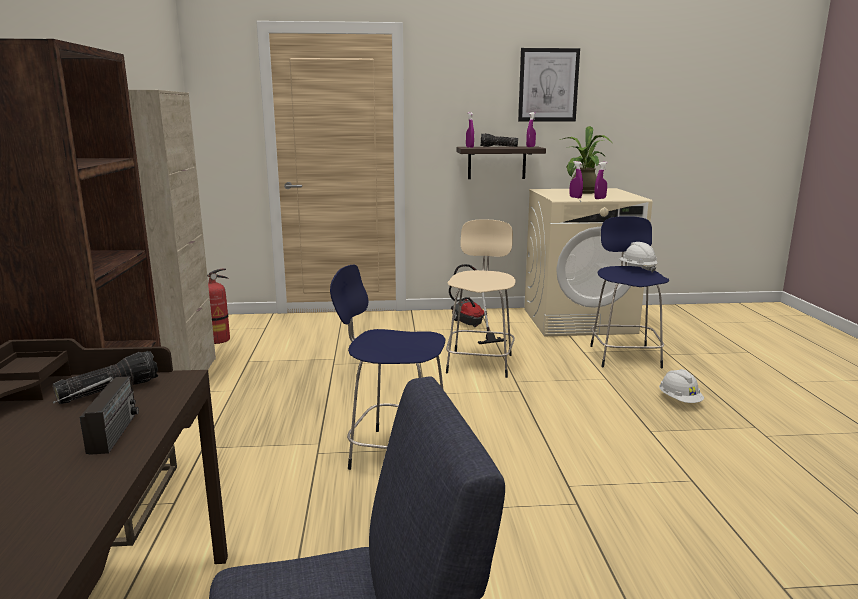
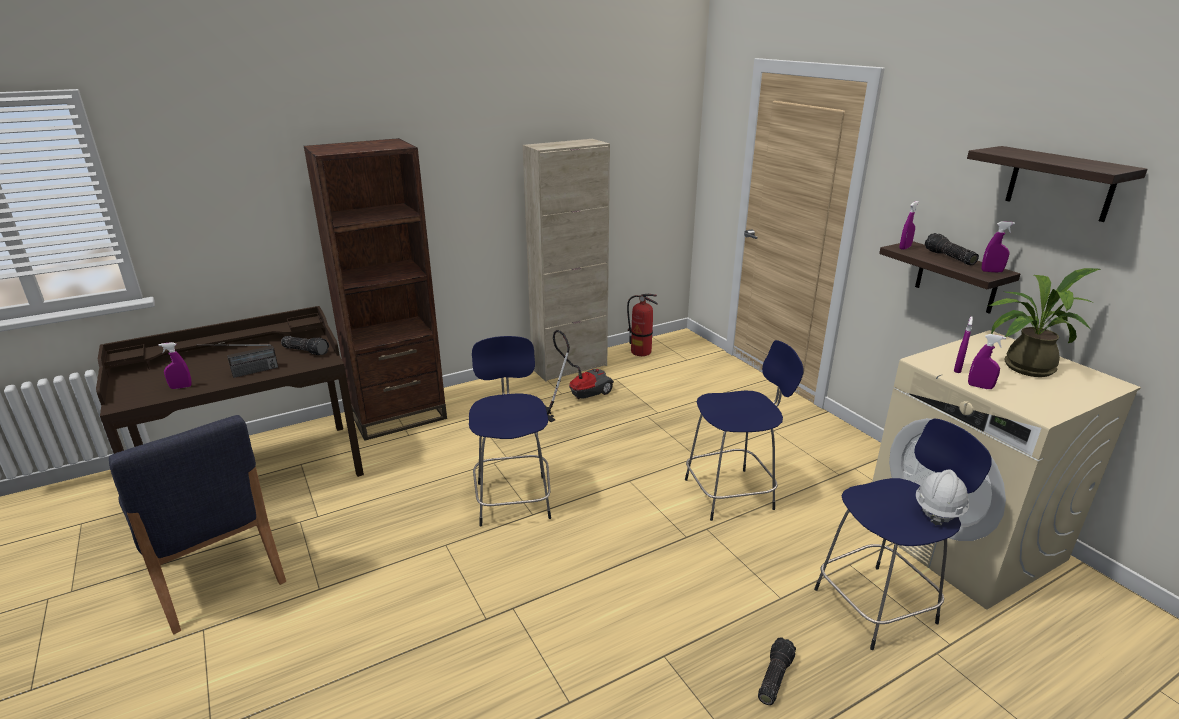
camera: 65 degrees right, 10 degrees up
beige stool [446,219,515,378] -> blue stool [685,340,803,521]
vacuum cleaner [449,264,507,344] -> vacuum cleaner moved to [545,330,614,422]
picture [518,48,580,121] -> shelf [967,146,1148,222]
white hard hat [659,369,704,403] -> flashlight [758,638,796,705]
none -> purple spray bottle [158,342,192,389]

